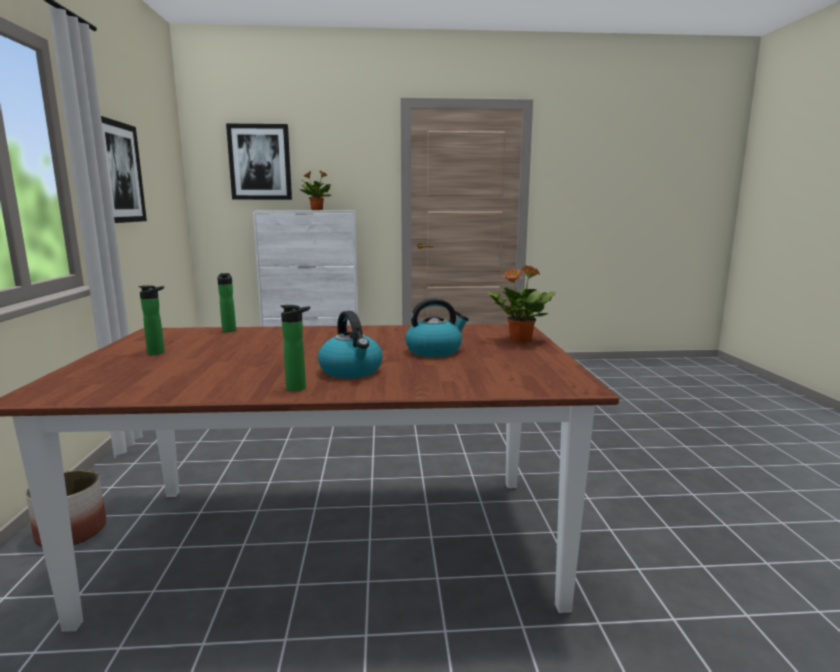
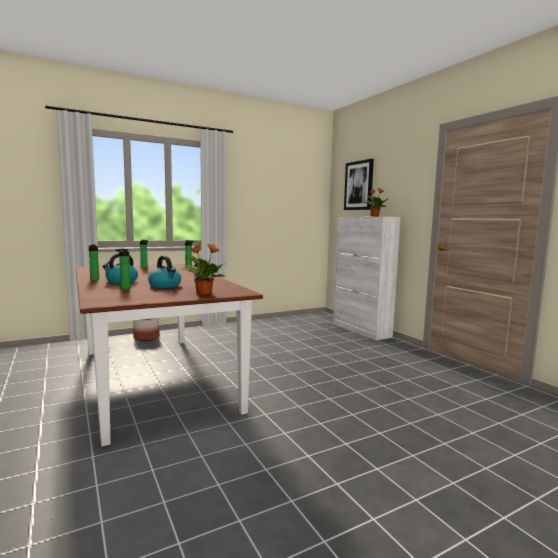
camera: 65 degrees right, 5 degrees down
picture [101,116,147,223] -> none
none -> bottle [115,249,131,289]

